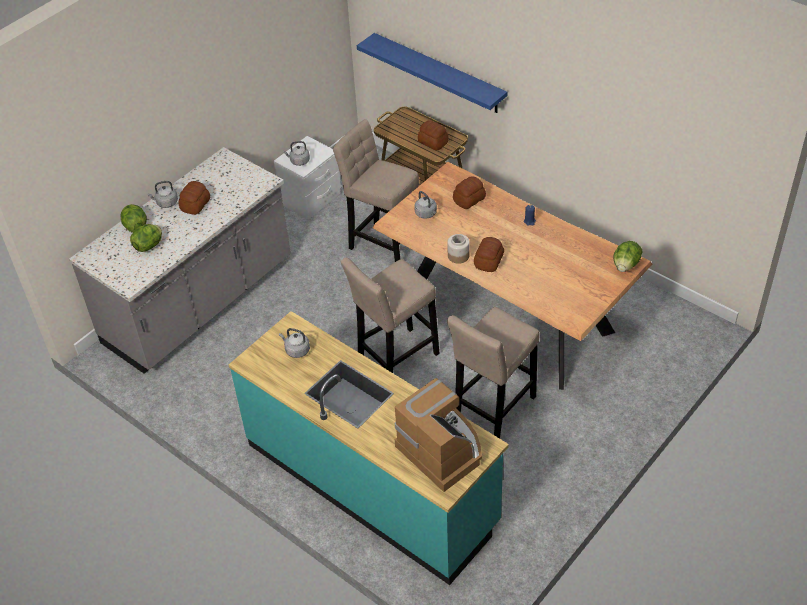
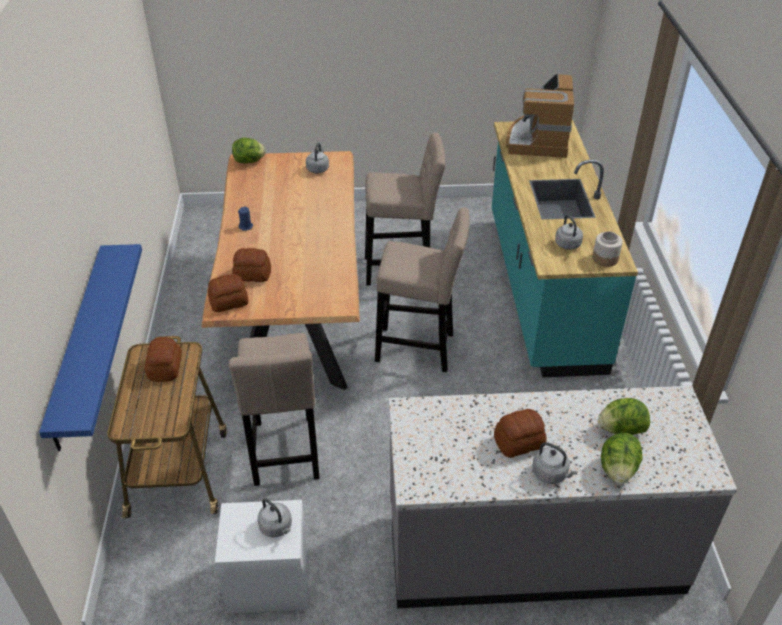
camera: 135 degrees left, 5 degrees down
grey kettle [414,191,437,219] -> grey kettle moved to [306,143,329,173]
jar [447,234,470,264] -> jar moved to [592,231,623,267]
bread [474,237,504,272] -> bread moved to [208,274,249,312]

